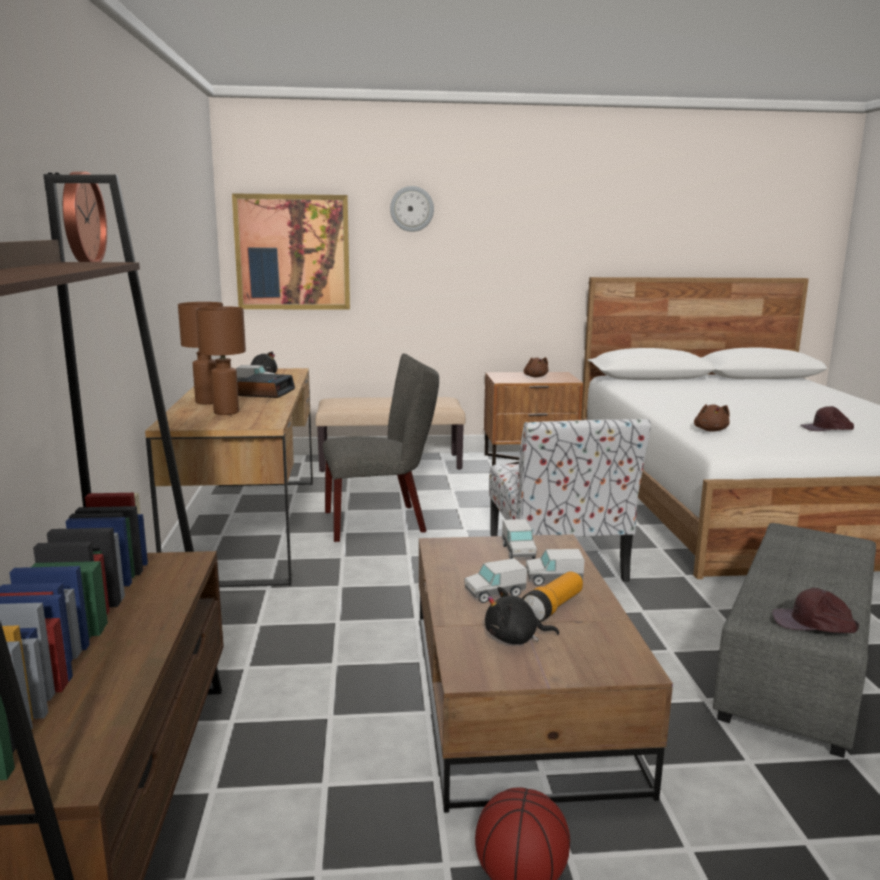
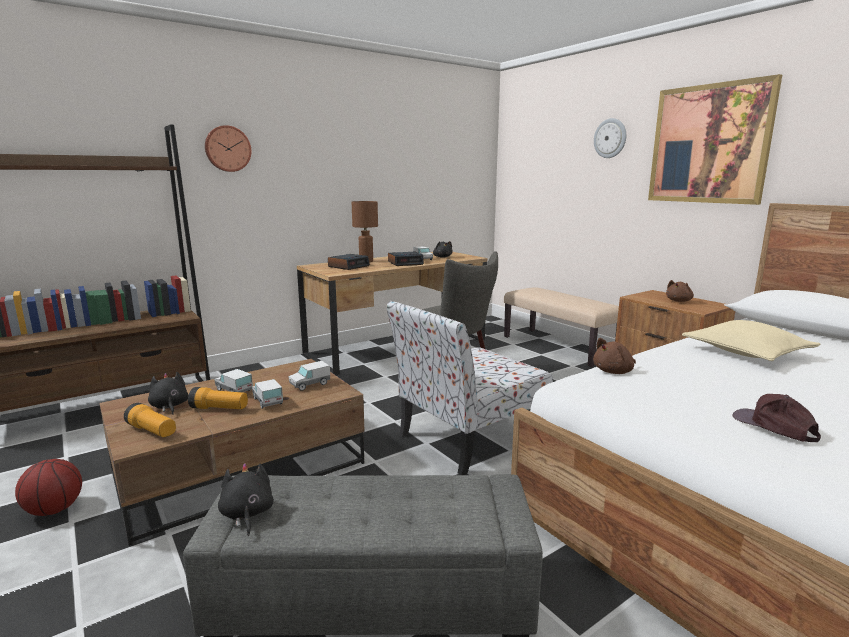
camera: 60 degrees right, 0 degrees up
brown table lamp [196,306,246,415] -> alarm clock [328,254,370,270]
picture [232,193,350,309] -> picture moved to [648,74,782,205]
brown cap [772,588,859,633] -> black plush toy [218,463,274,536]
none -> flashlight [124,403,176,437]
none -> beige pillow [682,320,820,361]

